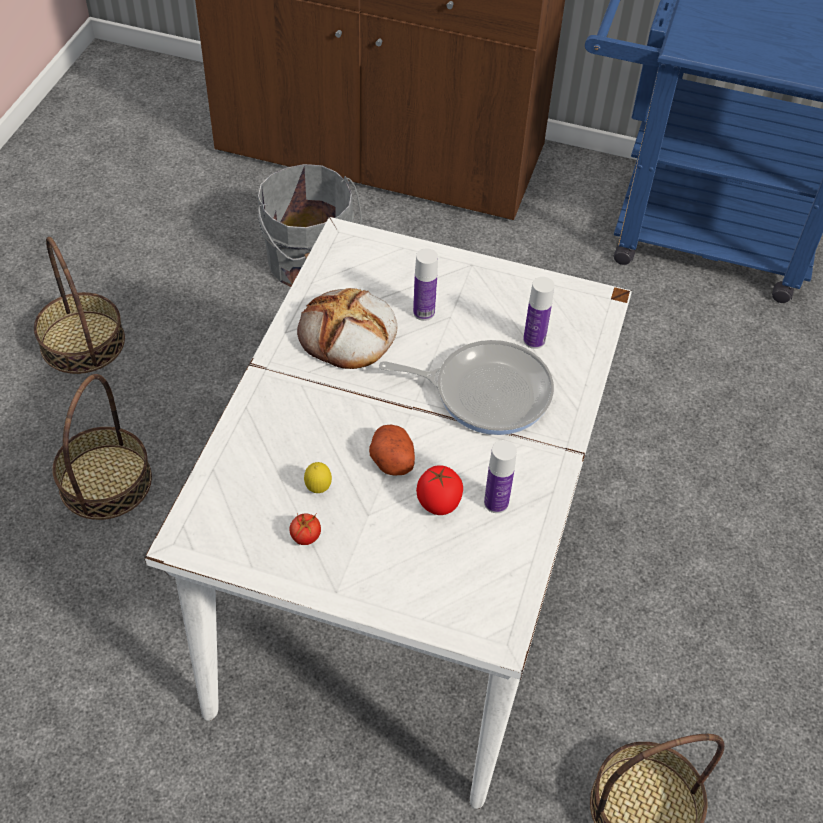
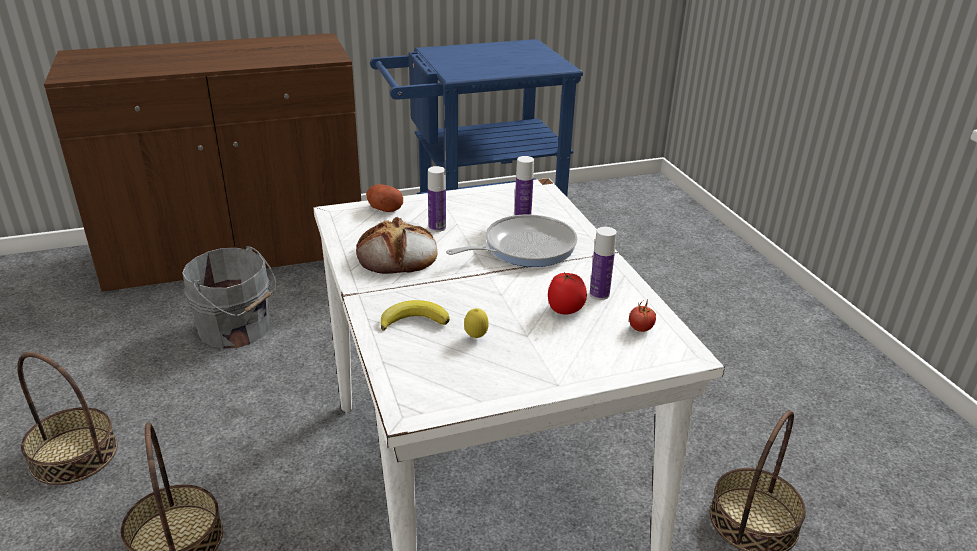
camera: 35 degrees left, 20 degrees down
tomato [289,513,321,545] -> tomato moved to [629,300,656,332]
potato [369,424,415,476] -> potato moved to [366,184,403,212]
none -> banana [381,300,450,331]

